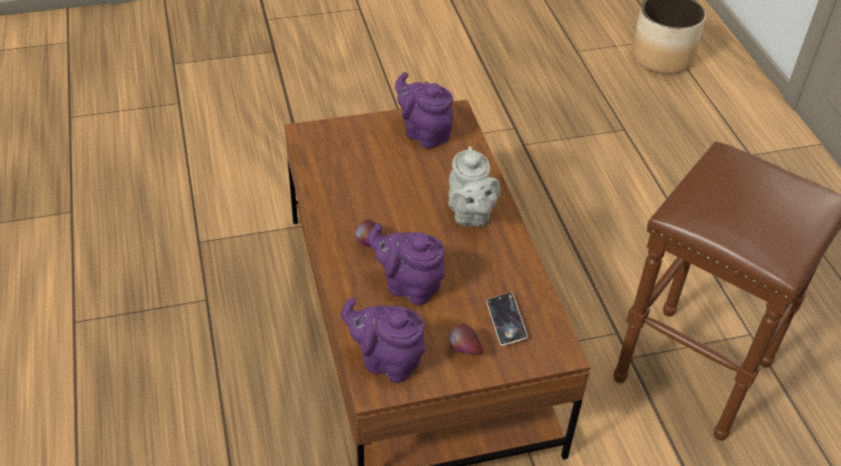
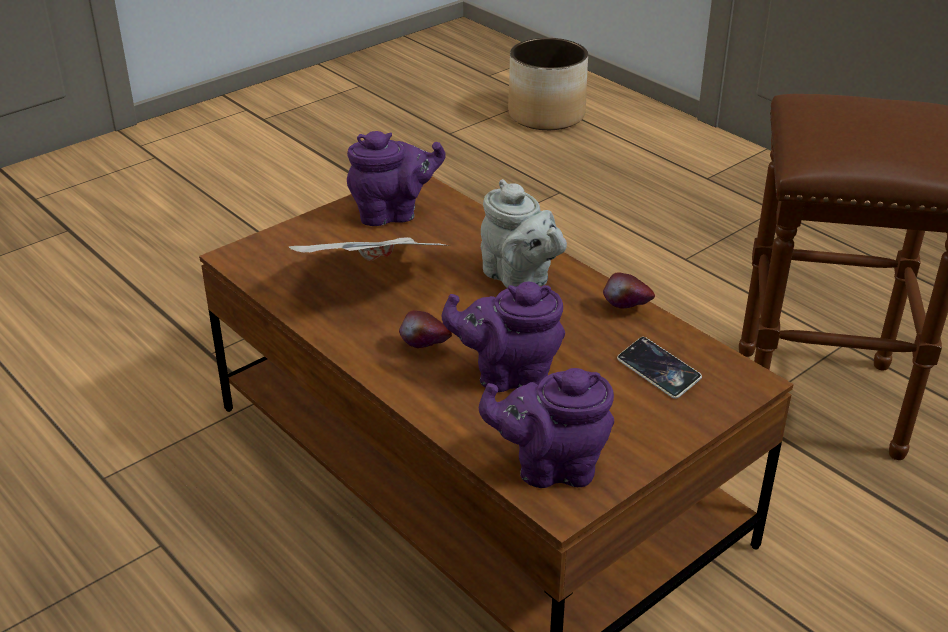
camera: 25 degrees left, 10 degrees down
purple teapot [395,72,453,149] -> purple teapot turned 150 degrees clockwise [347,131,446,226]
apple [449,323,484,354] -> apple moved to [603,272,655,309]
none -> newspaper [289,237,450,261]

